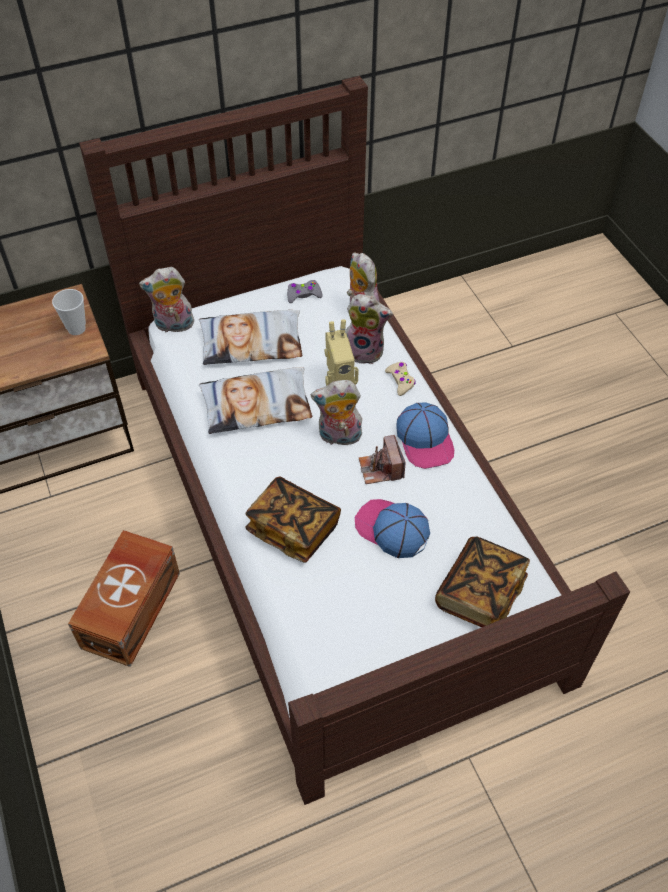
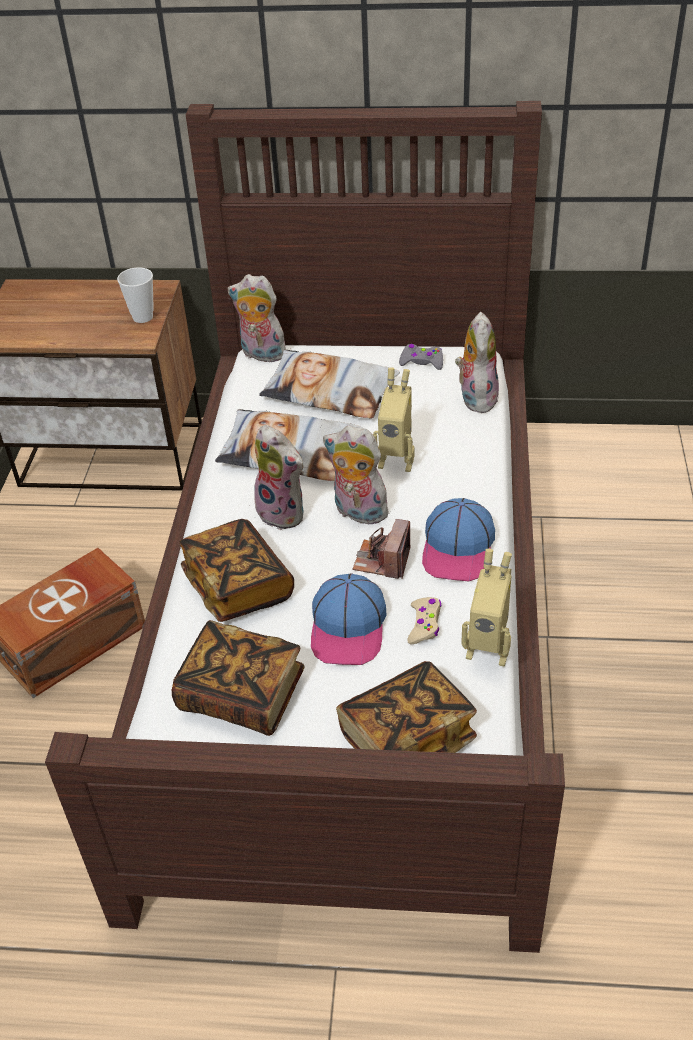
camera: 30 degrees right, 10 degrees down
plush toy [345,294,393,364] -> plush toy moved to [254,425,304,530]
cap [355,499,430,558] -> cap turned 150 degrees counterclockwise [311,573,387,665]
beige game controller [385,362,416,396] -> beige game controller moved to [407,597,442,644]
none -> book [172,620,305,736]
none -> toy robot [461,549,512,666]

